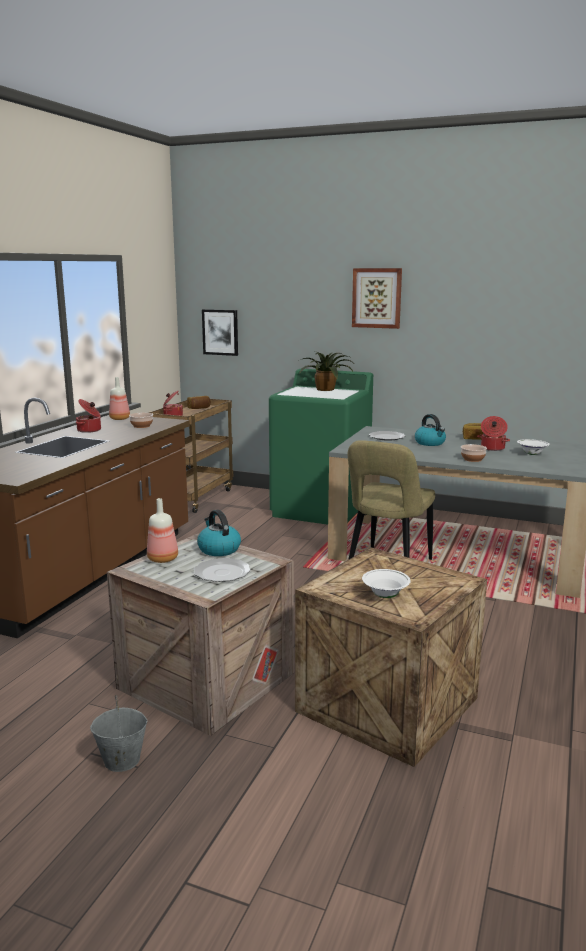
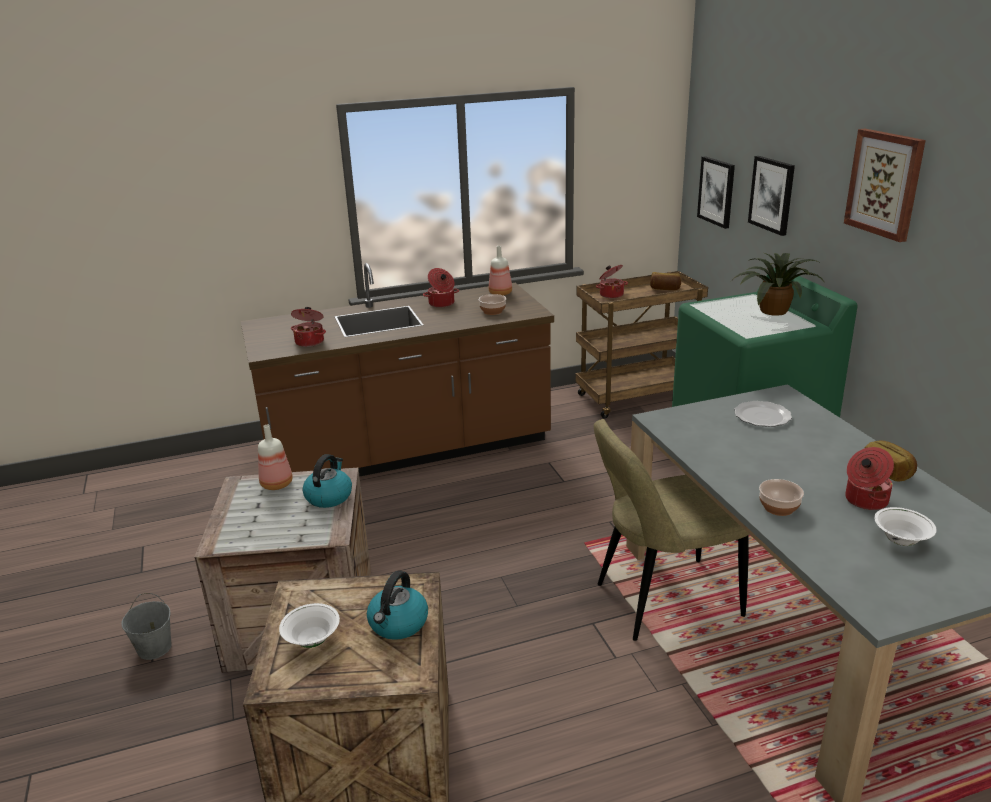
camera: 50 degrees right, 10 degrees up
plate [194,558,251,582] -> none
kettle [415,414,446,446] -> kettle moved to [367,571,428,640]
none -> cooking pot [291,307,326,347]
none -> picture [748,156,795,236]

